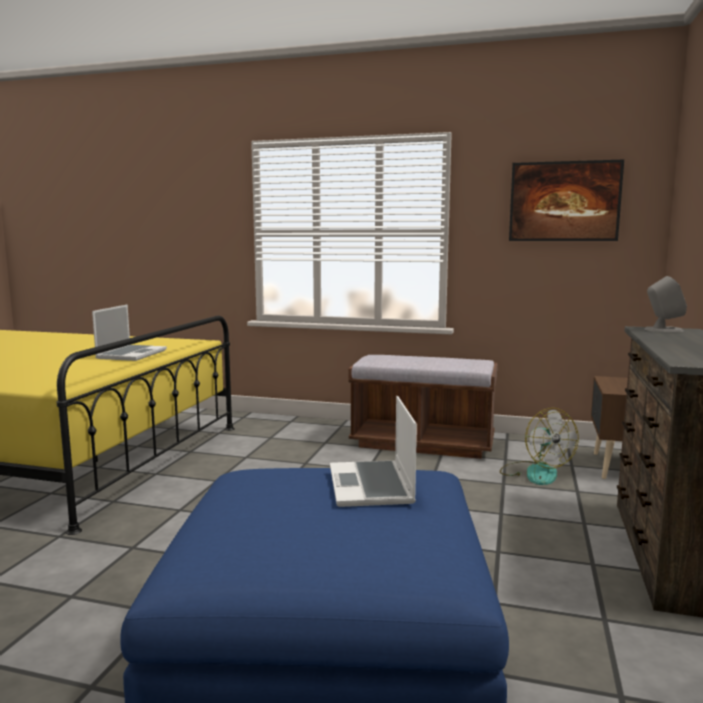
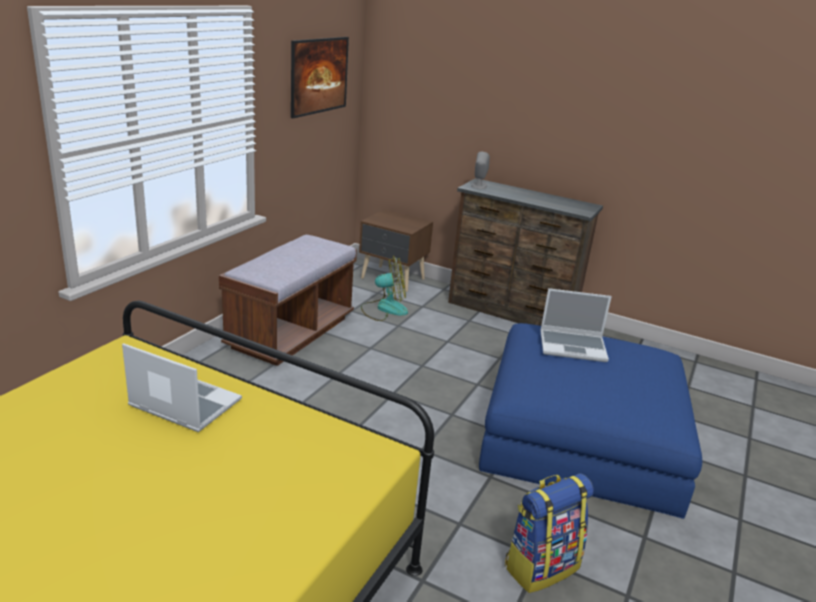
camera: 80 degrees left, 15 degrees up
none -> backpack [505,473,594,593]

